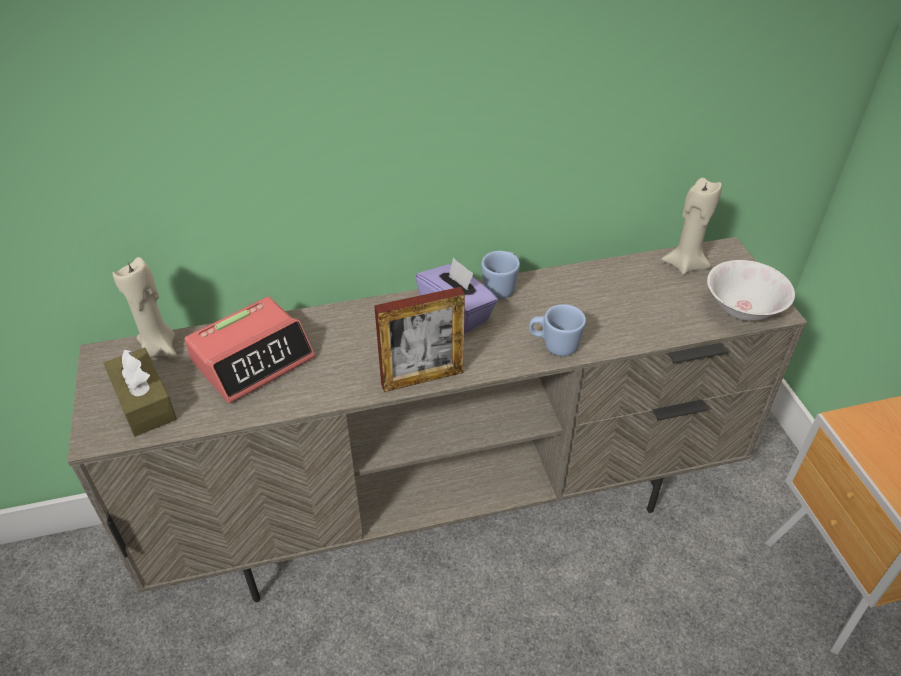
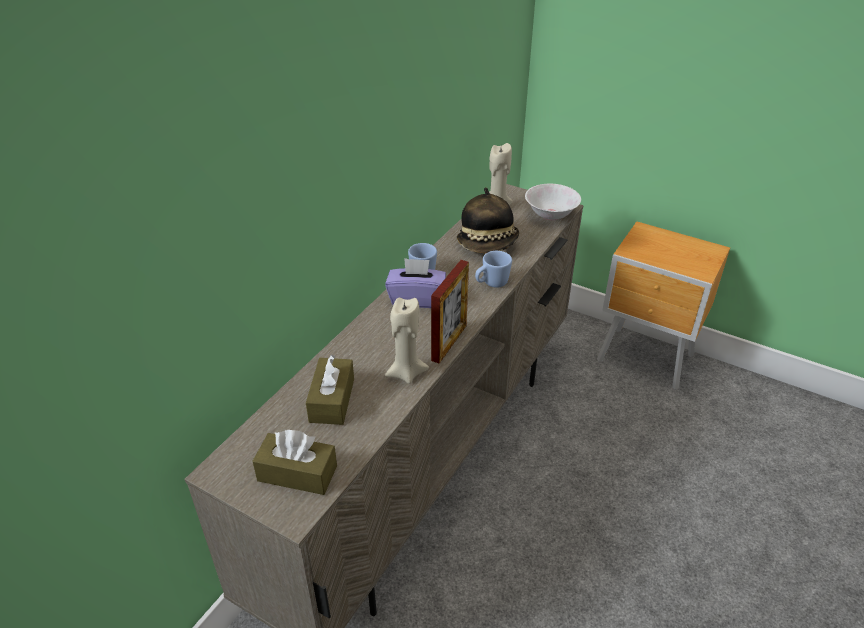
camera: 45 degrees left, 5 degrees down
beige candle [112,257,177,358] -> beige candle moved to [385,298,429,384]
alarm clock [184,297,315,404] -> brown tissue box [306,355,354,425]
none -> hat [457,188,520,253]

